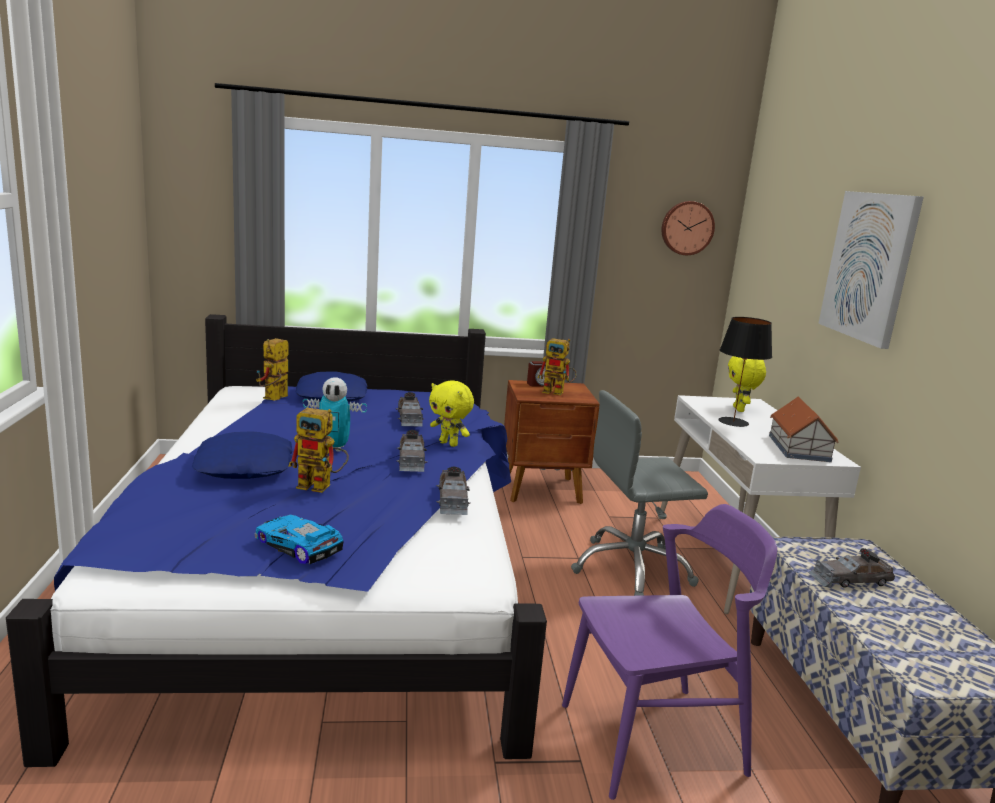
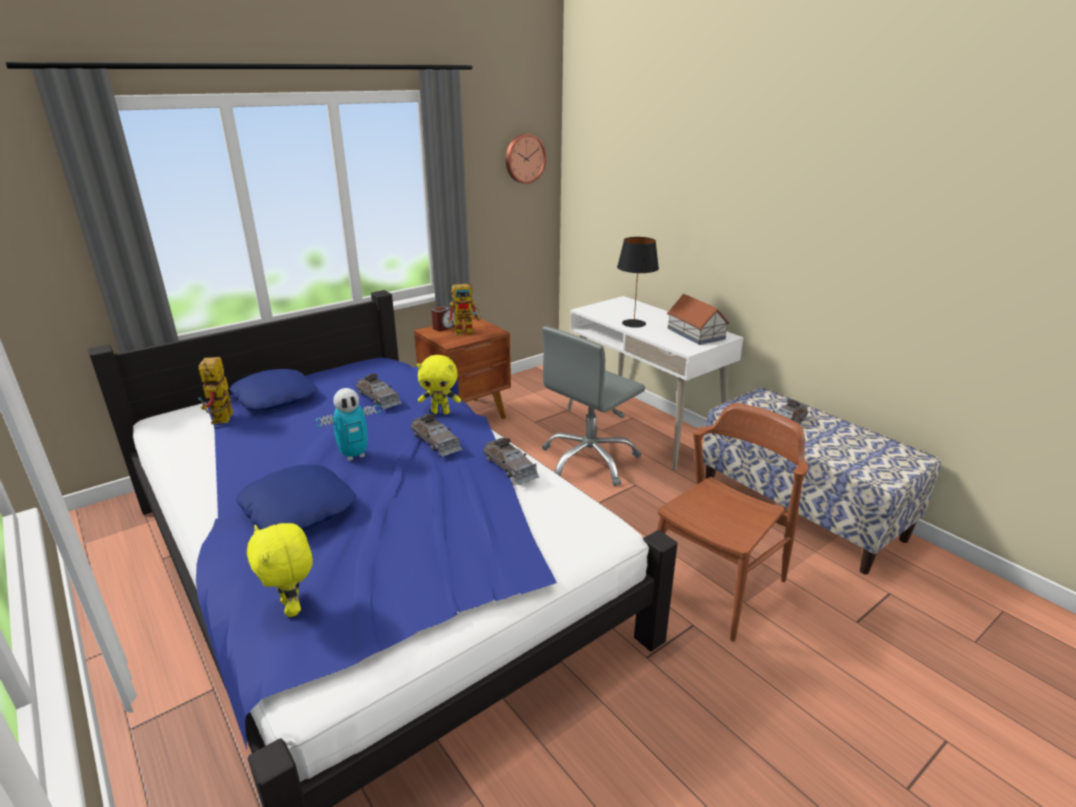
camera: 30 degrees left, 10 degrees up
toy car [254,515,344,564] -> none
toy robot [289,408,349,493] -> none
purple chair [562,504,777,800] -> brown chair [657,403,808,642]
yellow plush toy [728,356,766,412] -> yellow plush toy moved to [247,523,313,617]
picture [818,191,924,349] -> none

